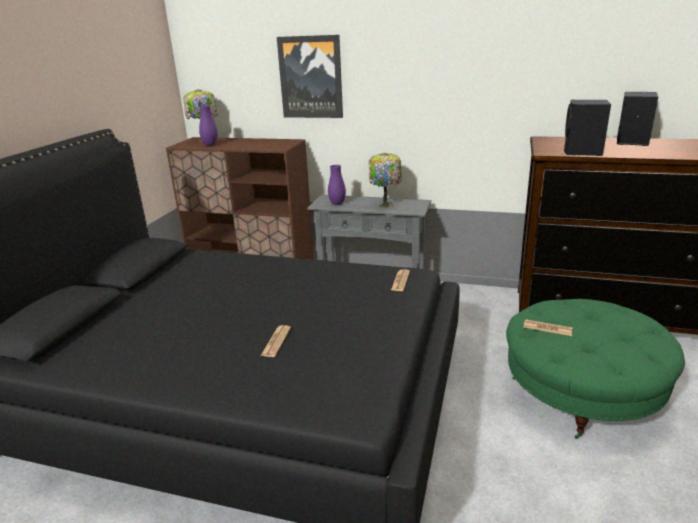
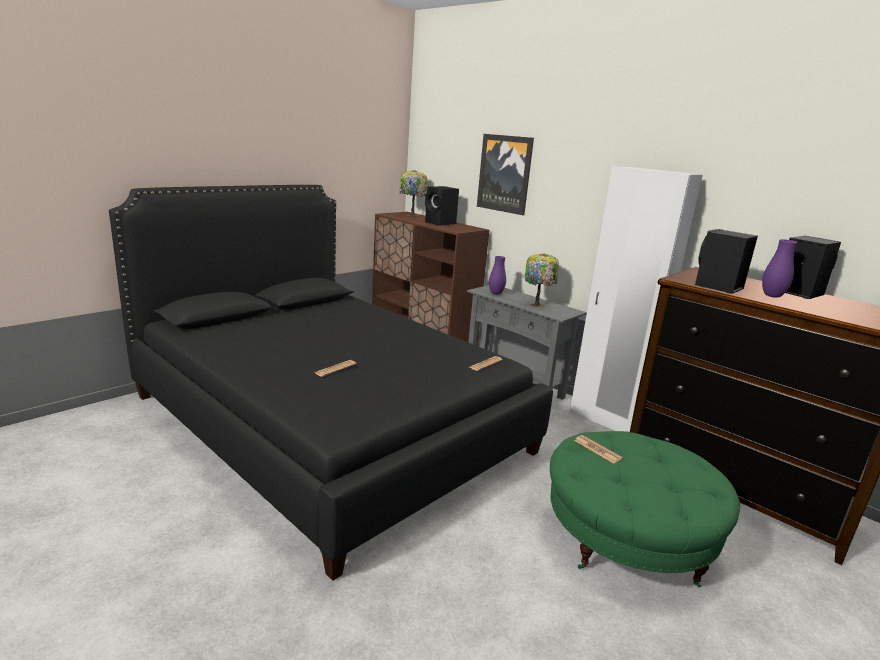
camera: 25 degrees right, 5 degrees down
purple vase [199,105,218,146] -> purple vase moved to [762,239,797,298]
none -> black speaker [425,186,459,225]
none -> white wardrobe [570,166,703,432]

